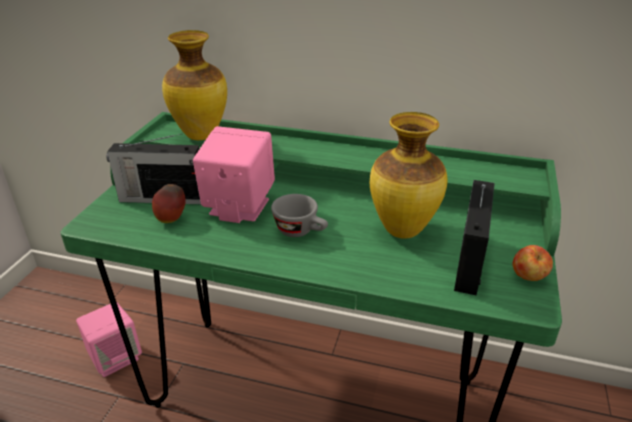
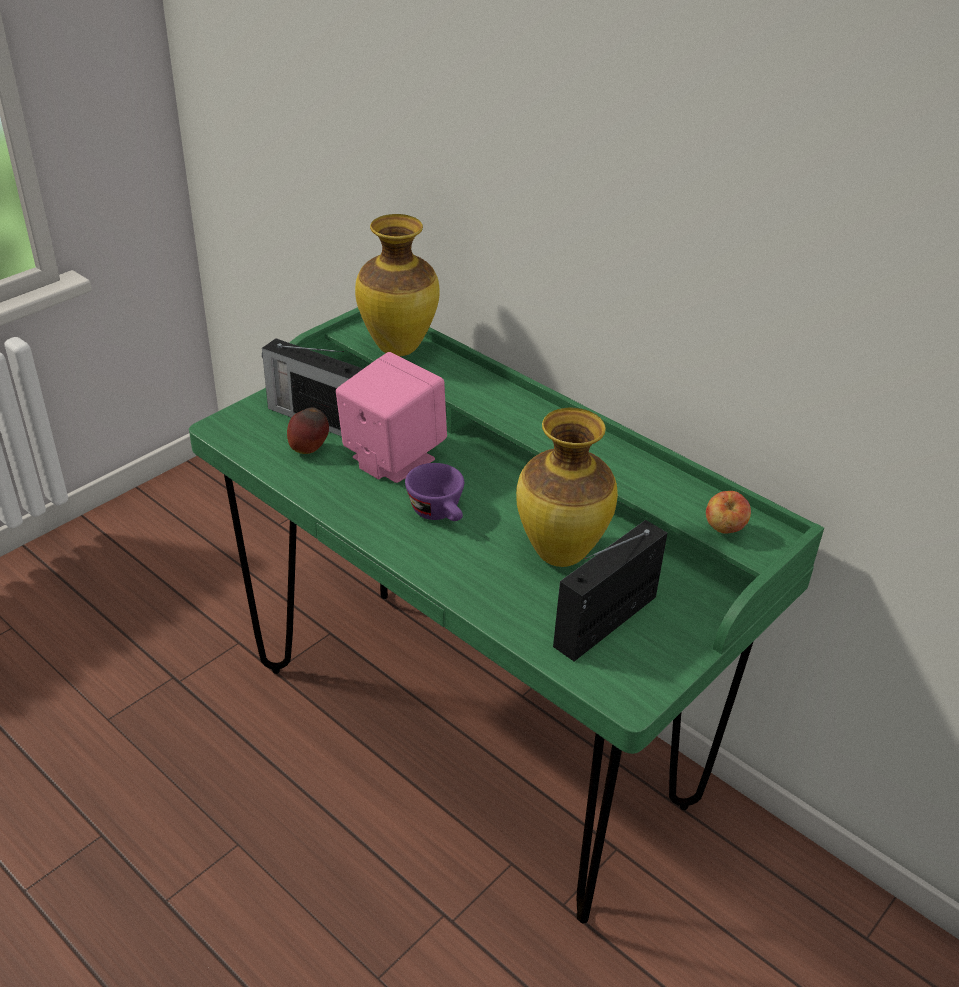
camera: 25 degrees right, 5 degrees up
pink speaker [76,303,142,377] -> none
grey cup [271,194,328,237] -> purple cup [405,463,464,521]
apple [512,245,553,281] -> apple moved to [706,491,751,534]

